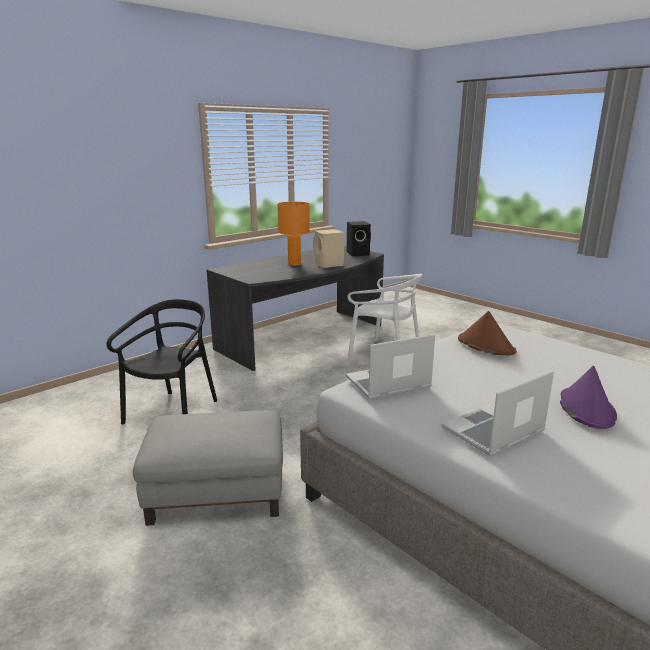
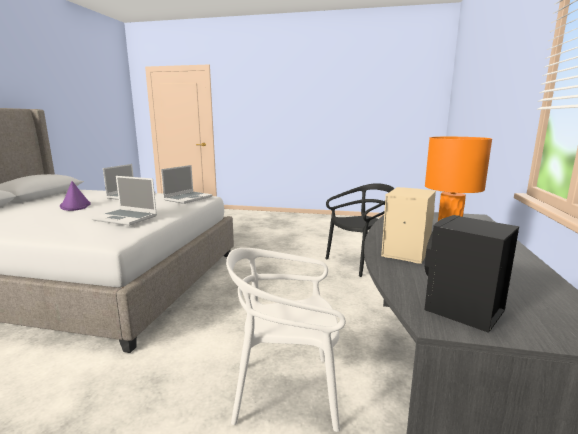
camera: 145 degrees right, 5 degrees down
black chair [107,299,217,424] -> black chair turned 105 degrees counterclockwise [325,183,394,277]
grey ottoman [133,410,283,526] -> none
brown hat [458,311,517,356] -> laptop [91,176,157,226]

